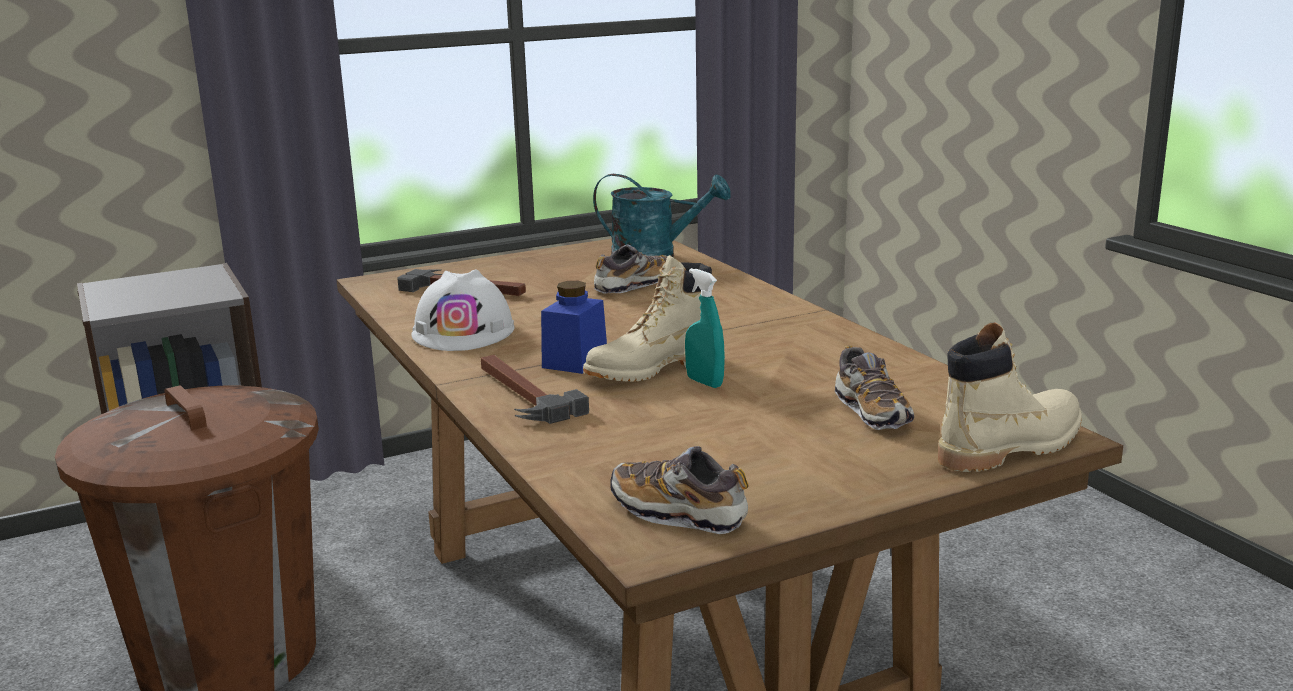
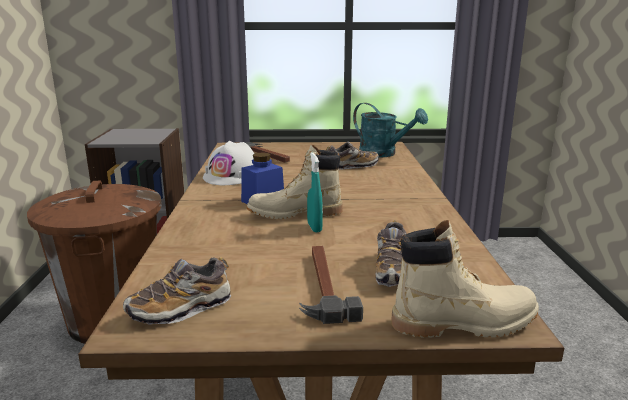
camera: 25 degrees right, 0 degrees up
hammer [481,355,589,424] -> hammer moved to [299,246,363,324]
shoe [610,446,749,534] -> shoe turned 90 degrees counterclockwise [123,257,231,325]

